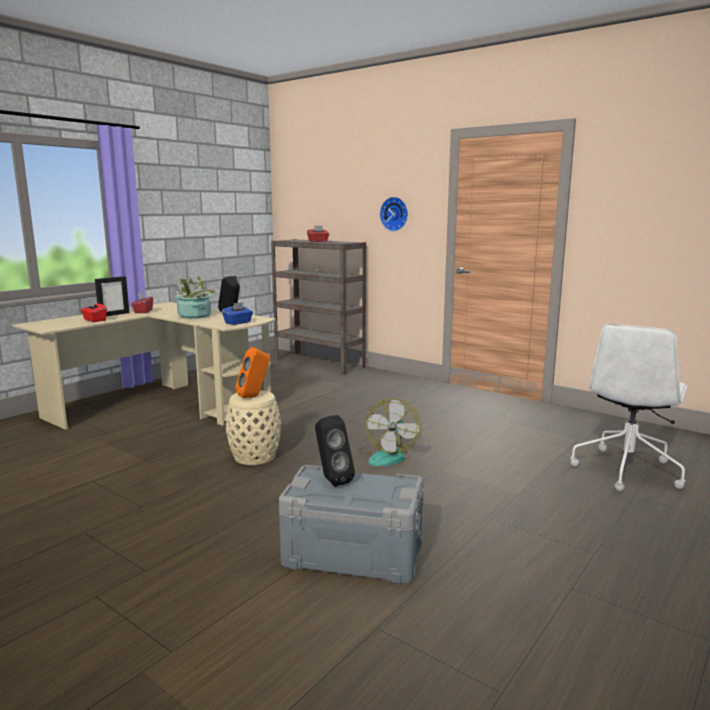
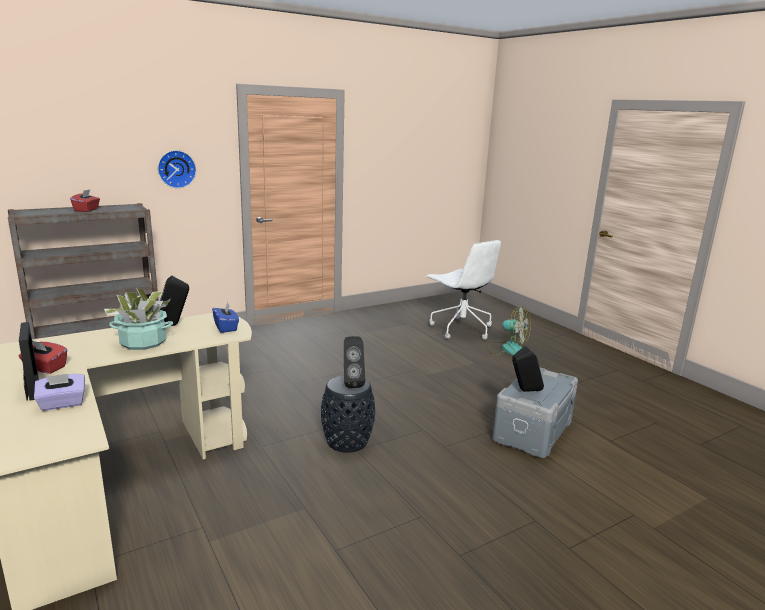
camera: 70 degrees left, 5 degrees up
red tissue box [81,300,107,322] -> purple tissue box [34,374,85,411]
beige stool [226,390,281,465] -> black stool [321,375,375,453]
orange speaker [235,347,270,398] -> black speaker [344,336,365,388]
fan [359,398,421,466] -> fan moved to [487,306,531,355]

